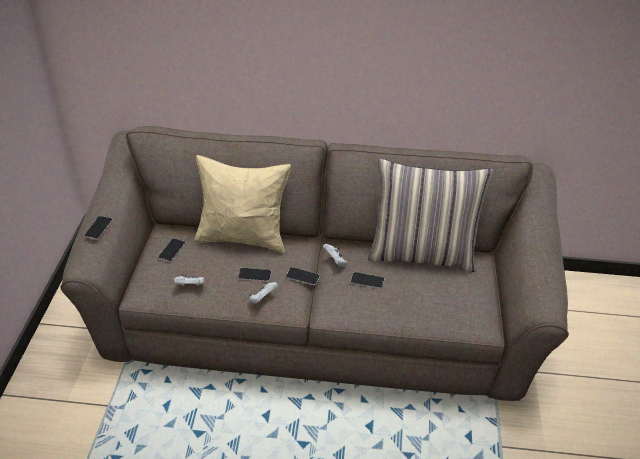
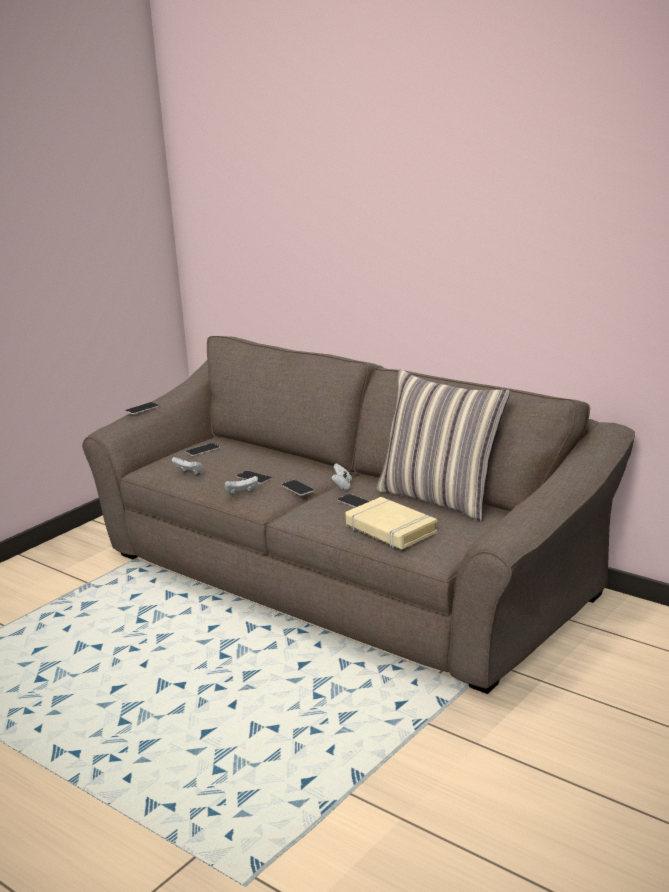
camera: 35 degrees right, 20 degrees down
beige pillow [194,155,291,253] -> none
none -> beige book [345,497,438,549]

